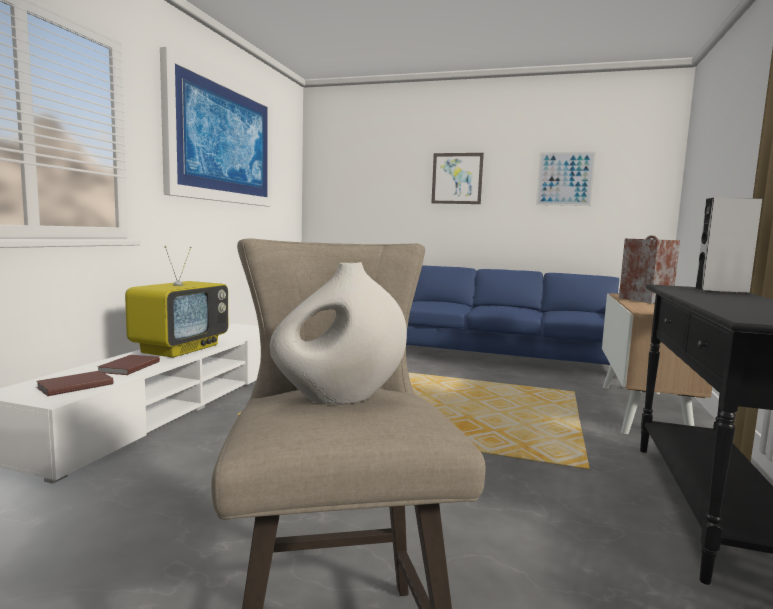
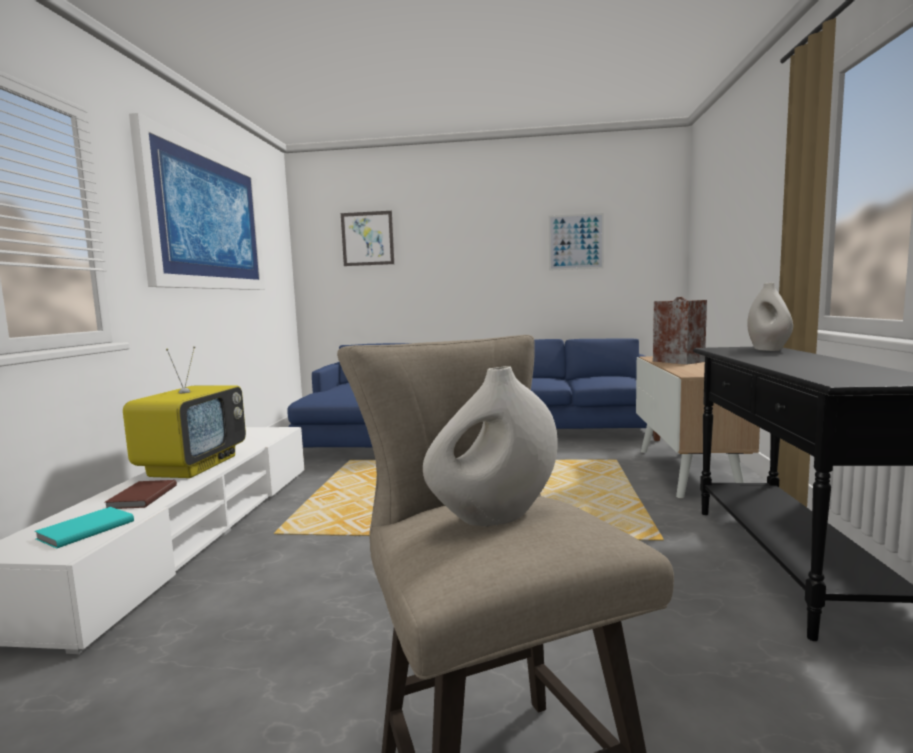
camera: 10 degrees left, 0 degrees up
brown book [36,371,113,396] -> turquoise book [34,507,134,549]
picture [431,153,484,204] -> picture moved to [341,211,394,266]
grey speaker [696,198,762,293] -> white vase [747,283,793,351]

